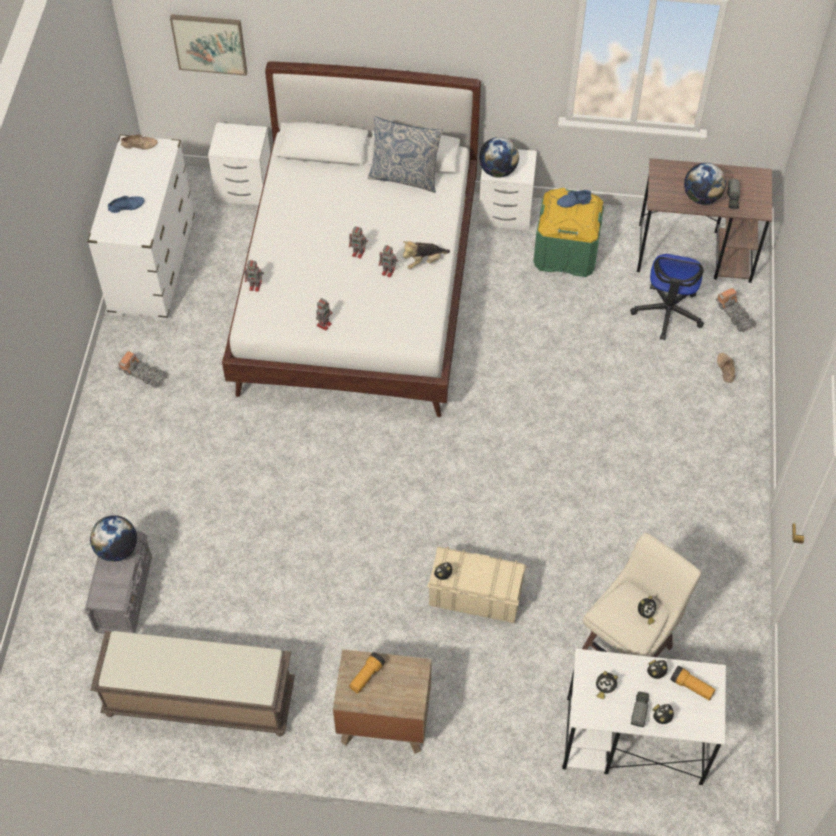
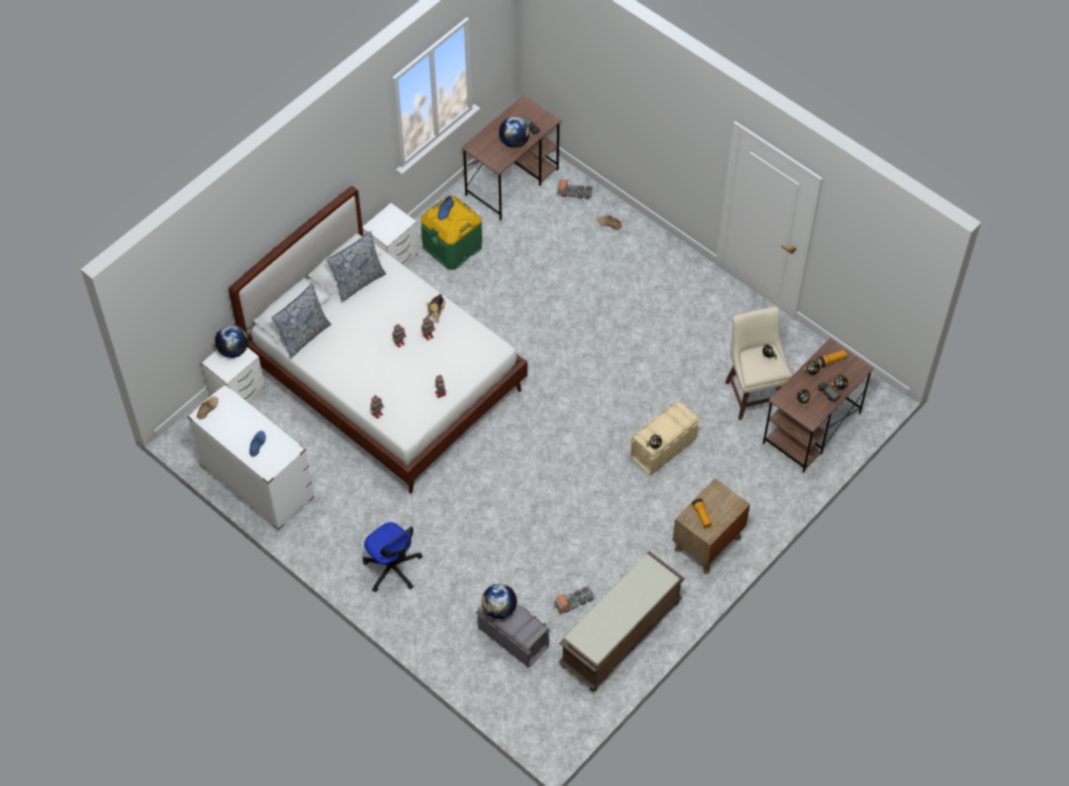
camera: 55 degrees left, 0 degrees up
toy truck [119,351,168,388] -> toy truck moved to [554,586,595,614]
picture [170,14,247,76] -> none
globe [479,137,519,178] -> globe moved to [215,325,248,358]
white desk [562,649,726,785] -> brown desk [763,338,874,473]
office chair [630,254,704,340] -> office chair moved to [363,522,422,592]
none -> pillow [272,283,331,359]

